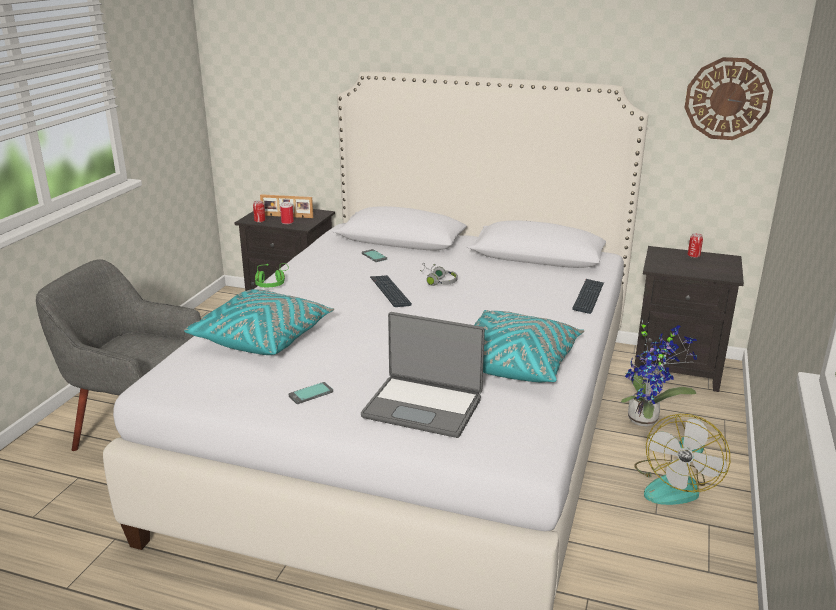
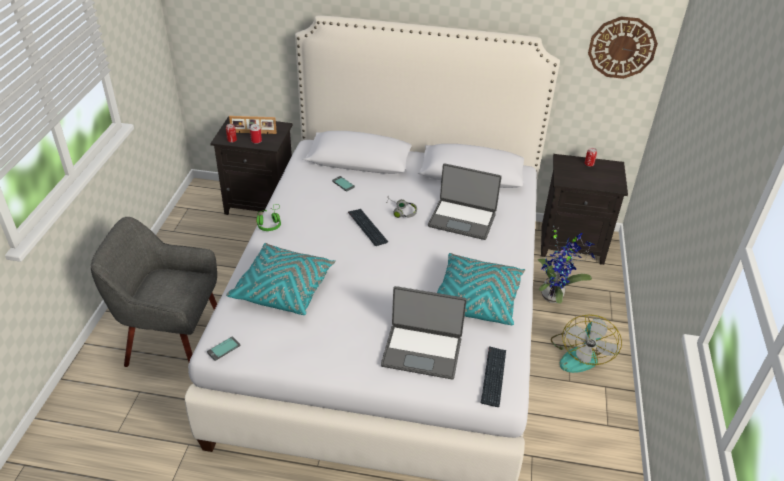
camera: 10 degrees left, 15 degrees up
phone [289,382,333,404] -> phone moved to [207,337,240,361]
keyboard [572,279,604,314] -> keyboard moved to [481,346,506,407]
none -> laptop [428,163,502,240]

